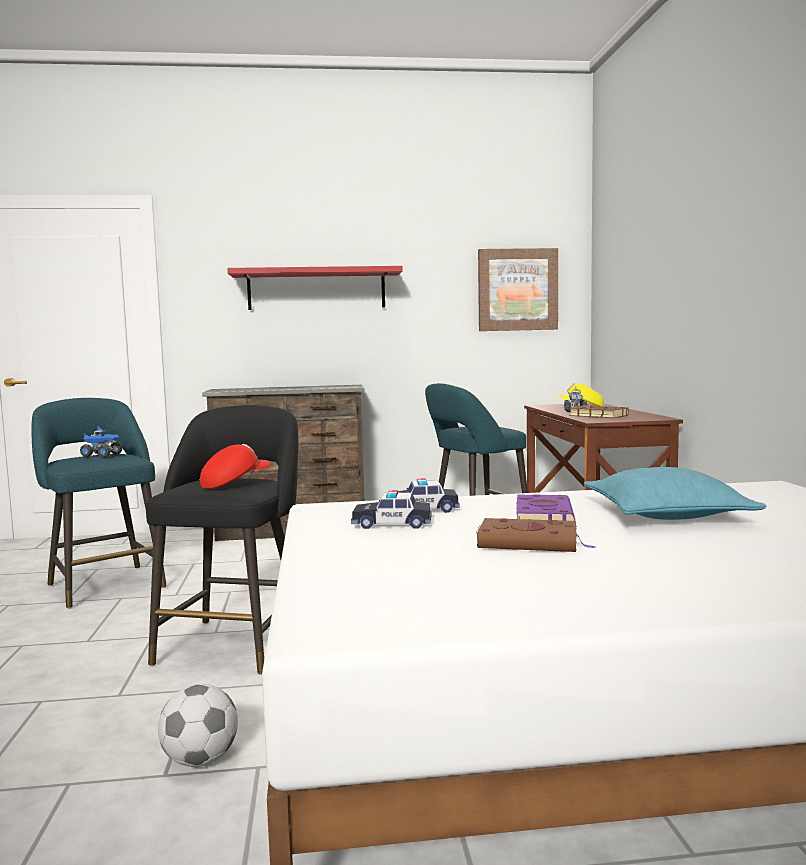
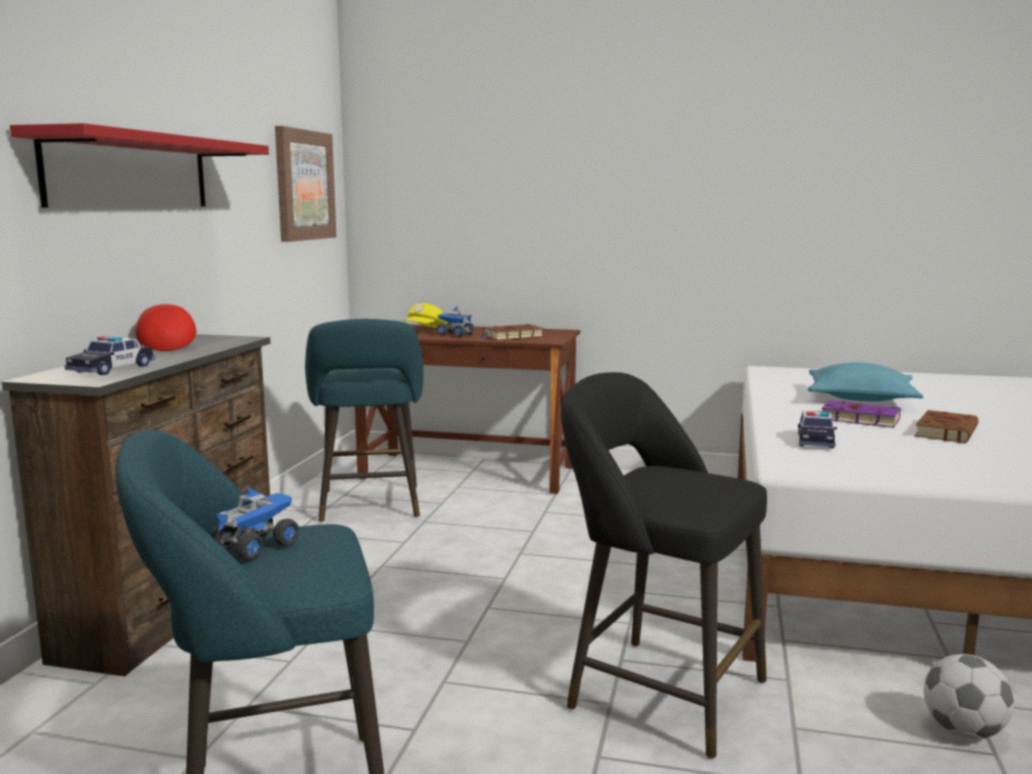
camera: 70 degrees left, 5 degrees up
red cap [200,444,270,489] -> red cap moved to [135,303,196,351]
toy car [351,490,432,529] -> toy car moved to [65,336,155,375]

